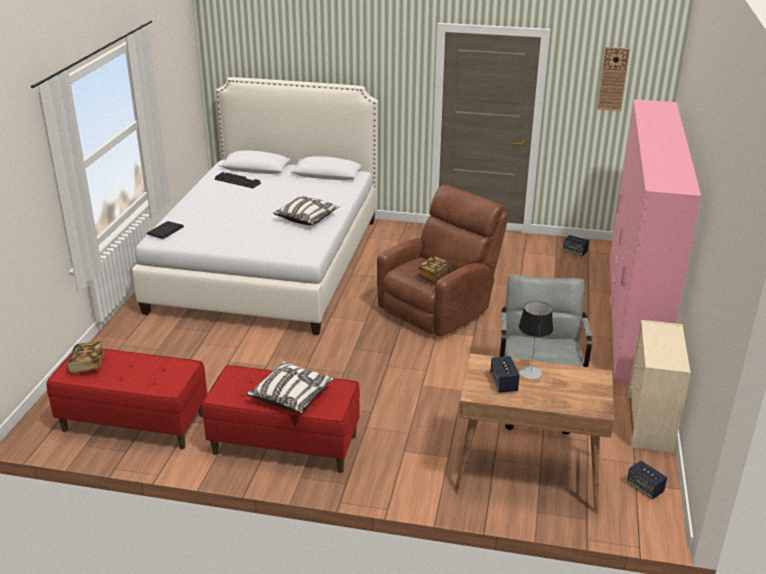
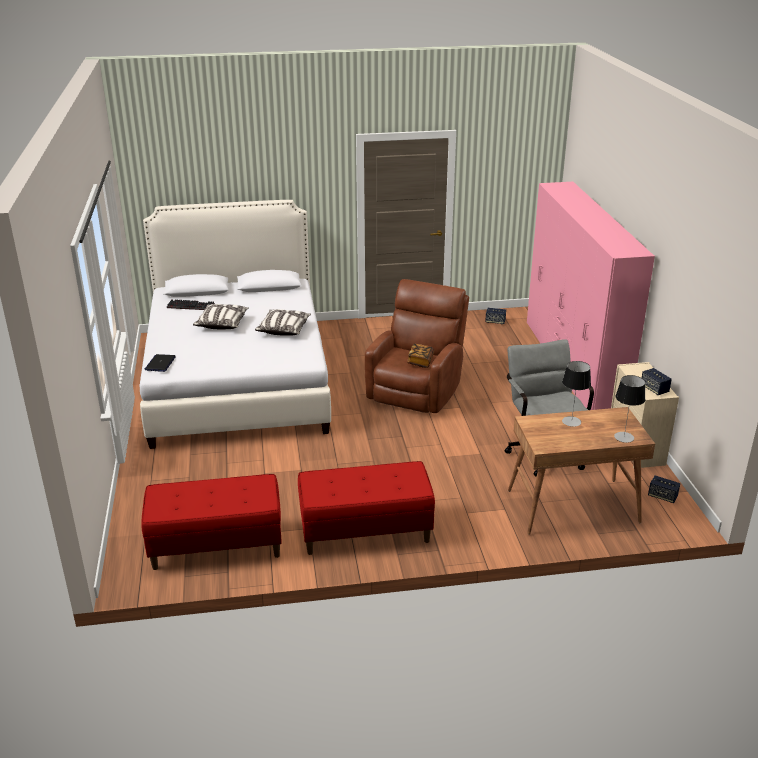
camera: 20 degrees left, 0 degrees up
book [67,341,105,374] -> none
pillow [246,361,334,413] -> pillow moved to [193,304,249,329]
speaker [490,356,520,393] -> speaker moved to [642,368,672,395]
wall clock [597,47,630,111] -> none
none -> table lamp [614,375,646,443]

